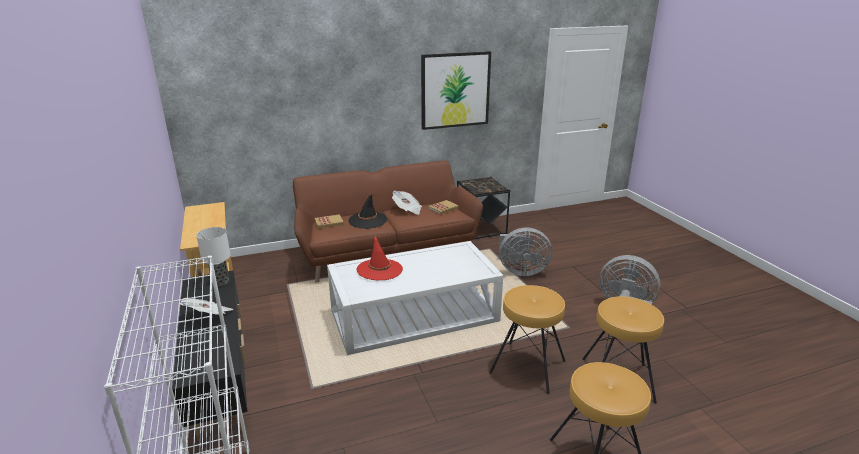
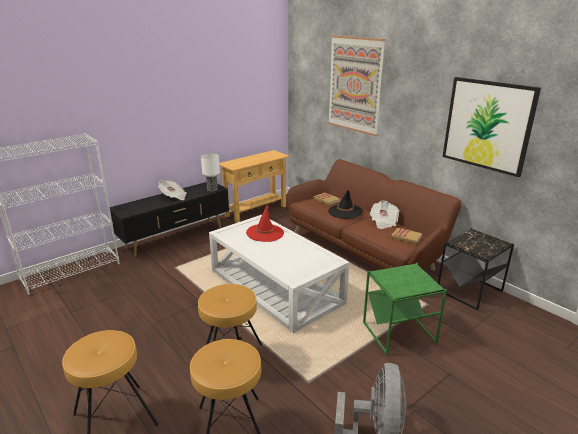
camera: 70 degrees right, 0 degrees up
grey fan [499,227,552,276] -> green side table [363,263,447,355]
none -> picture [328,35,386,136]

